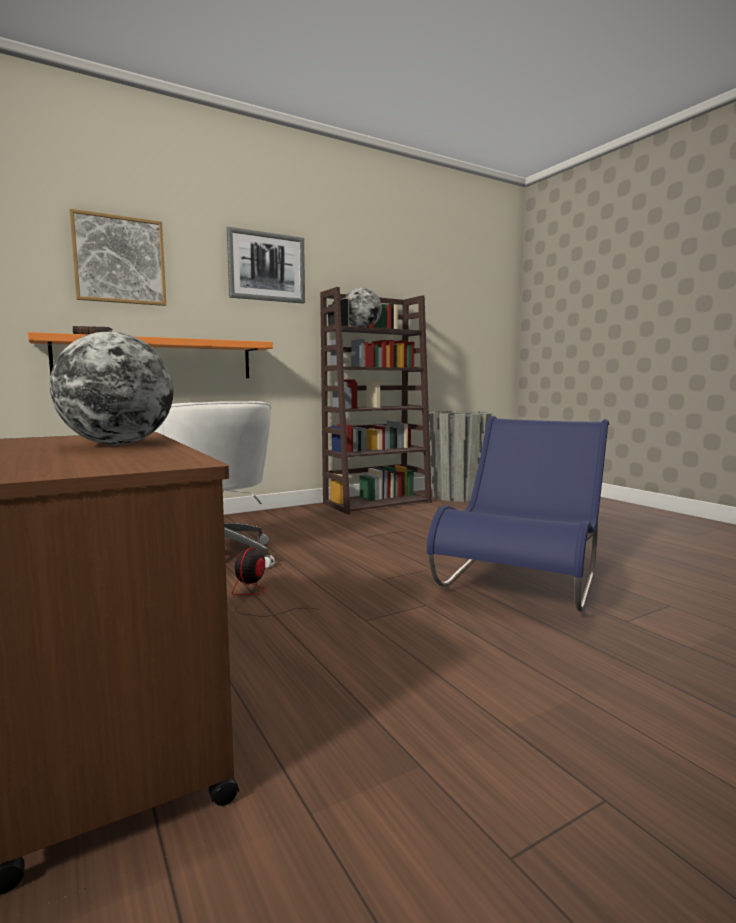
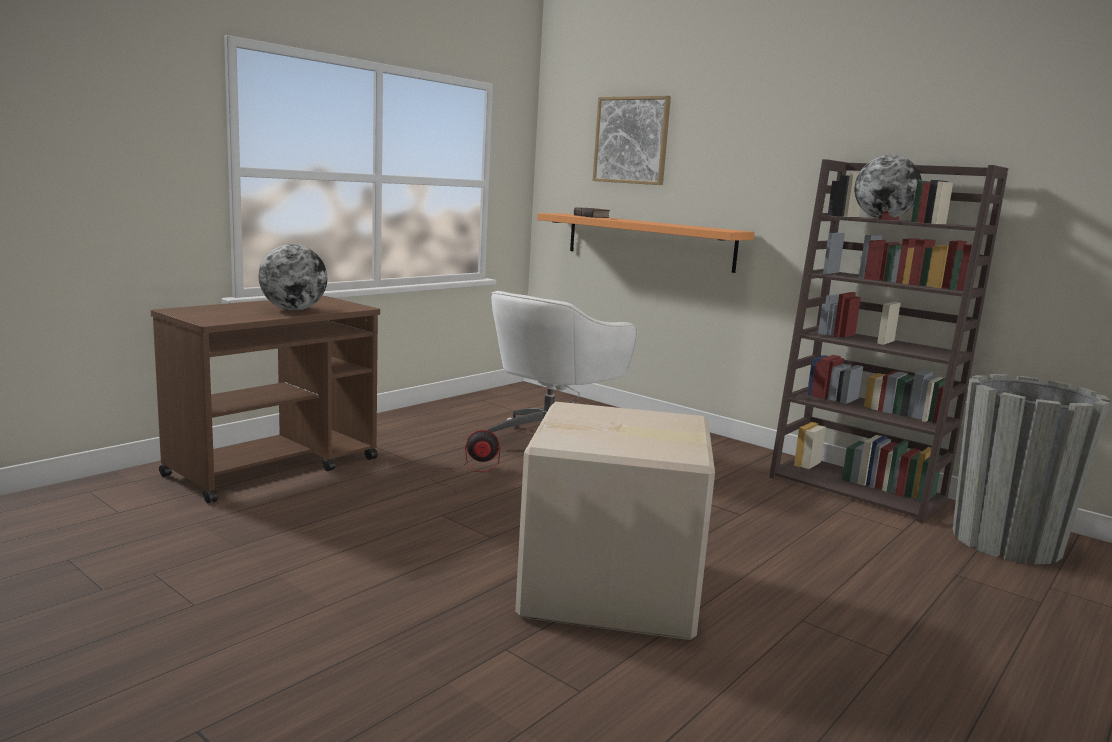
camera: 70 degrees right, 5 degrees up
picture [227,227,305,304] -> none
blue chair [427,416,609,612] -> cardboard box [515,402,715,640]

